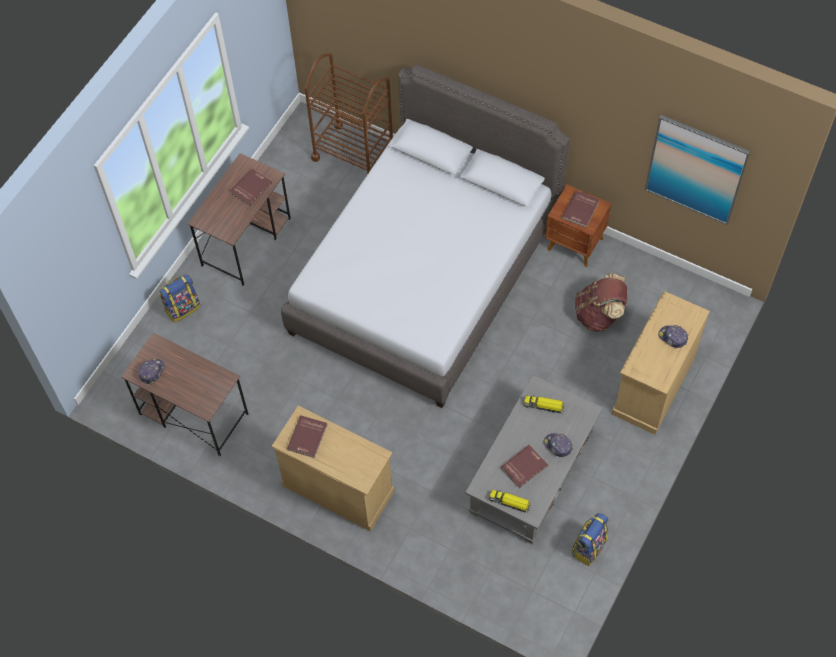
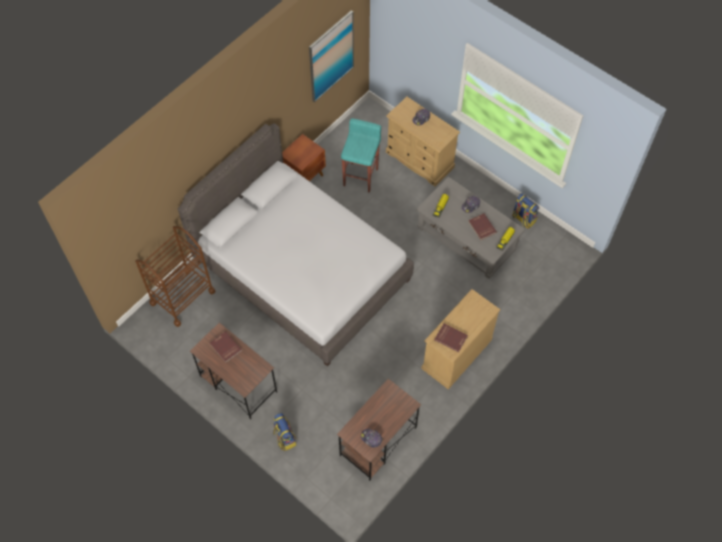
camera: 80 degrees left, 0 degrees up
red book [562,191,600,228] -> none
brown backpack [575,273,627,332] -> turquoise stool [341,118,381,193]

